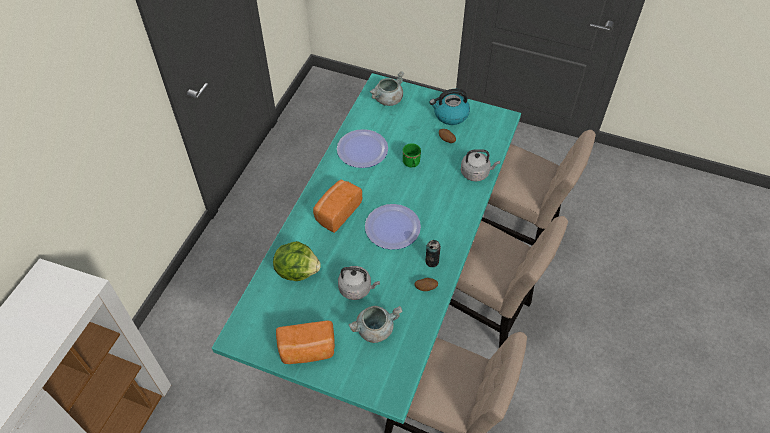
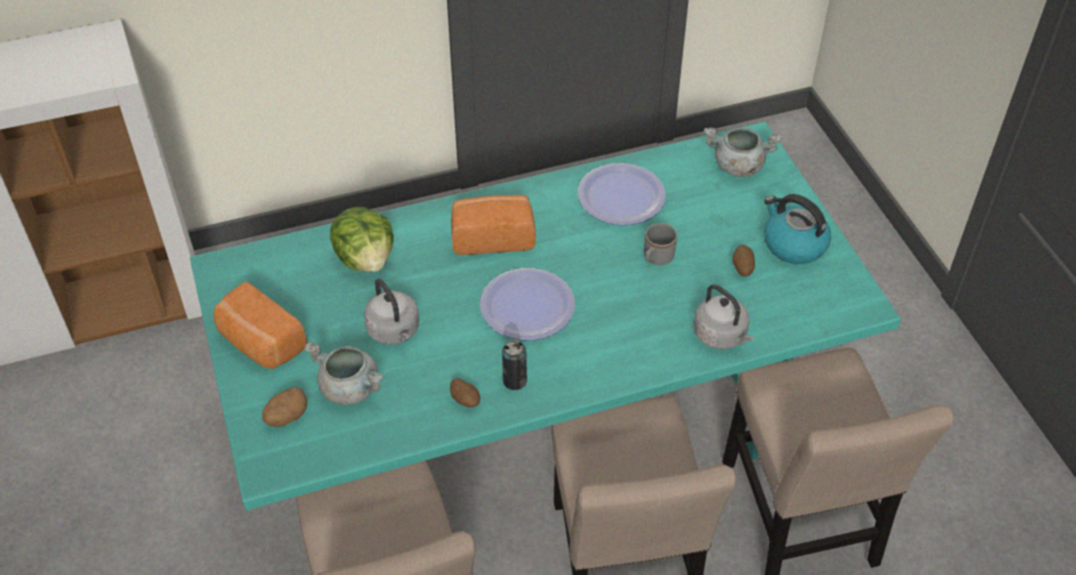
camera: 50 degrees right, 5 degrees down
green mug [403,143,421,167] -> grey mug [644,223,677,265]
none -> potato [262,387,307,427]

